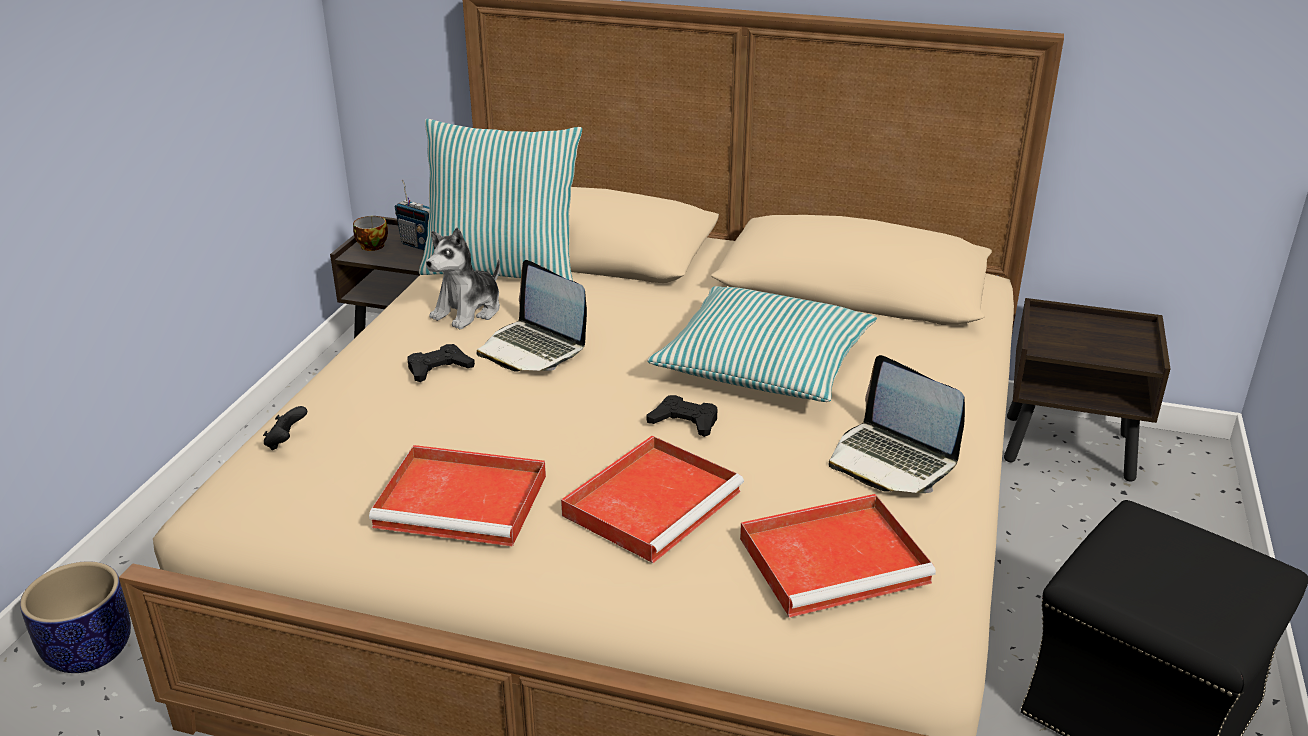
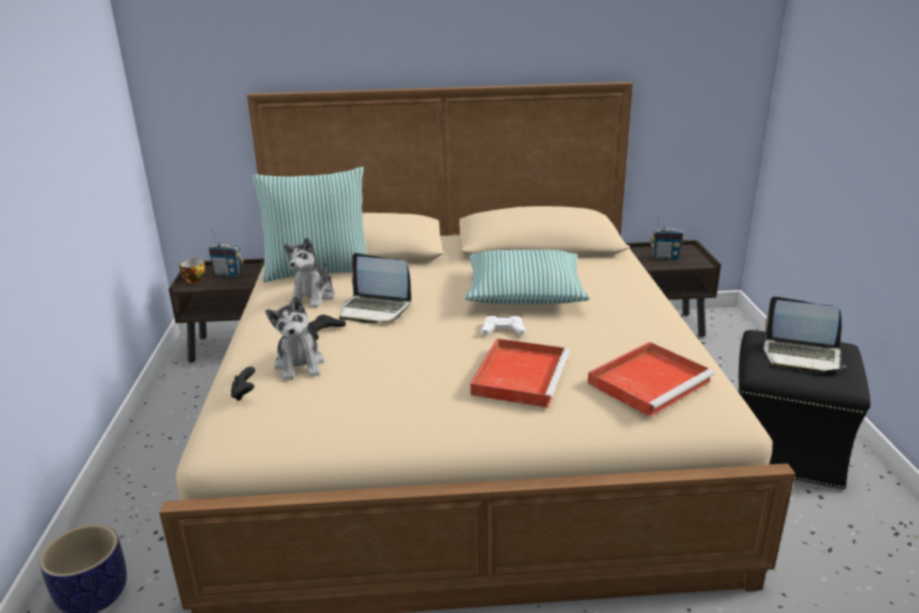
camera: 20 degrees left, 5 degrees down
red tray [369,445,546,547] -> none
black game controller [646,395,717,437] -> white game controller [481,316,526,335]
laptop [829,355,965,493] -> laptop moved to [763,296,846,372]
none -> plush toy [265,296,325,381]
none -> radio [650,215,685,260]

